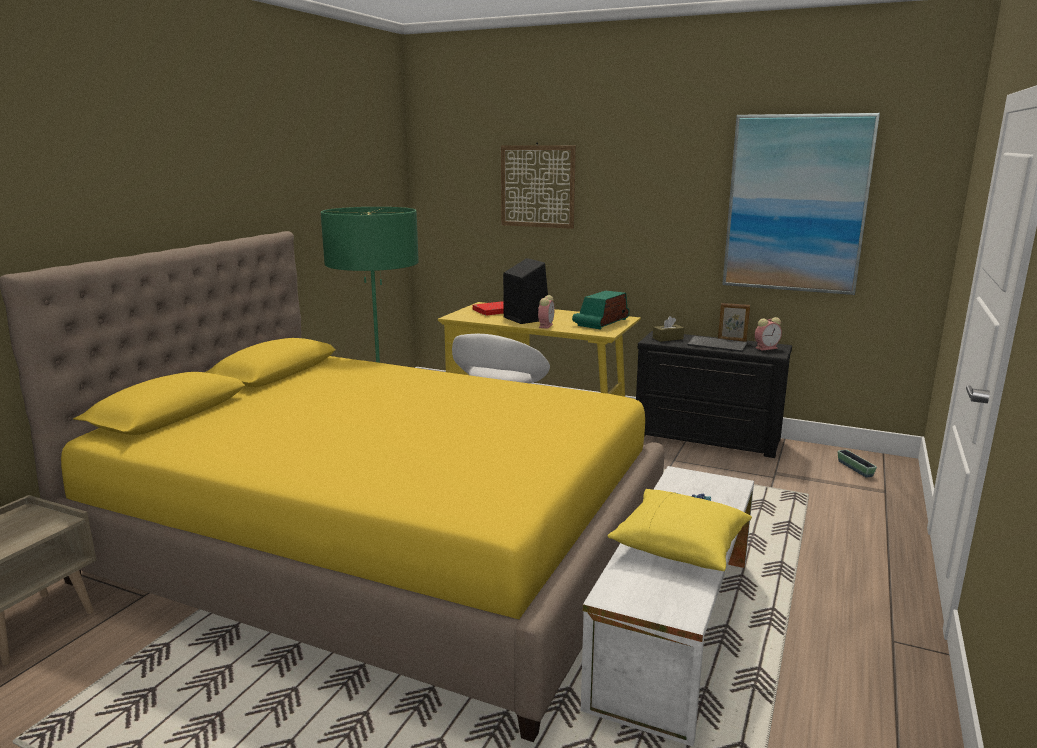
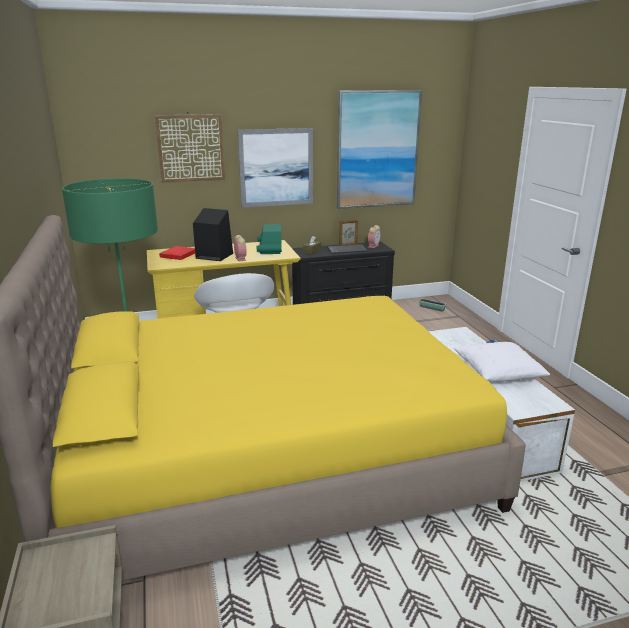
camera: 40 degrees left, 5 degrees up
yellow pillow [608,489,752,571] -> white pillow [454,339,550,381]
none -> picture [238,128,313,208]

